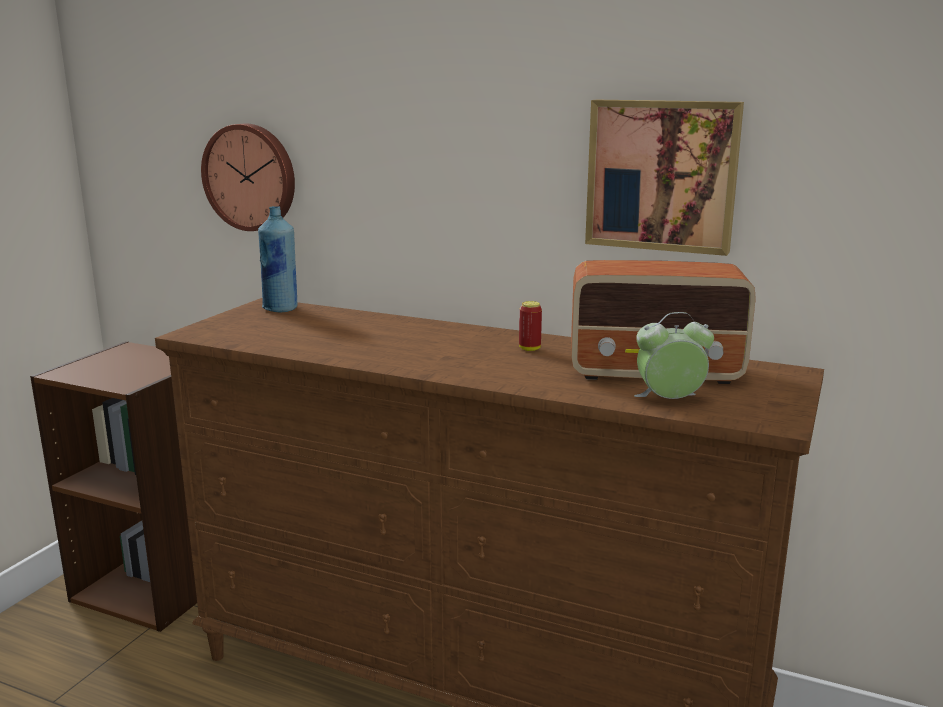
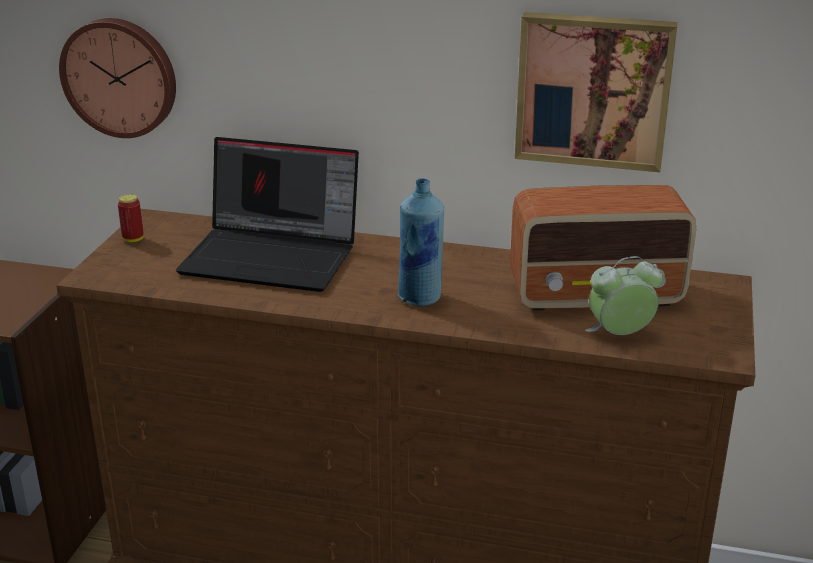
camera: 10 degrees left, 10 degrees up
blue bottle [258,206,298,312] -> blue bottle moved to [398,178,444,306]
can [519,301,542,351] -> can moved to [118,194,144,242]
none -> laptop [176,137,359,292]

